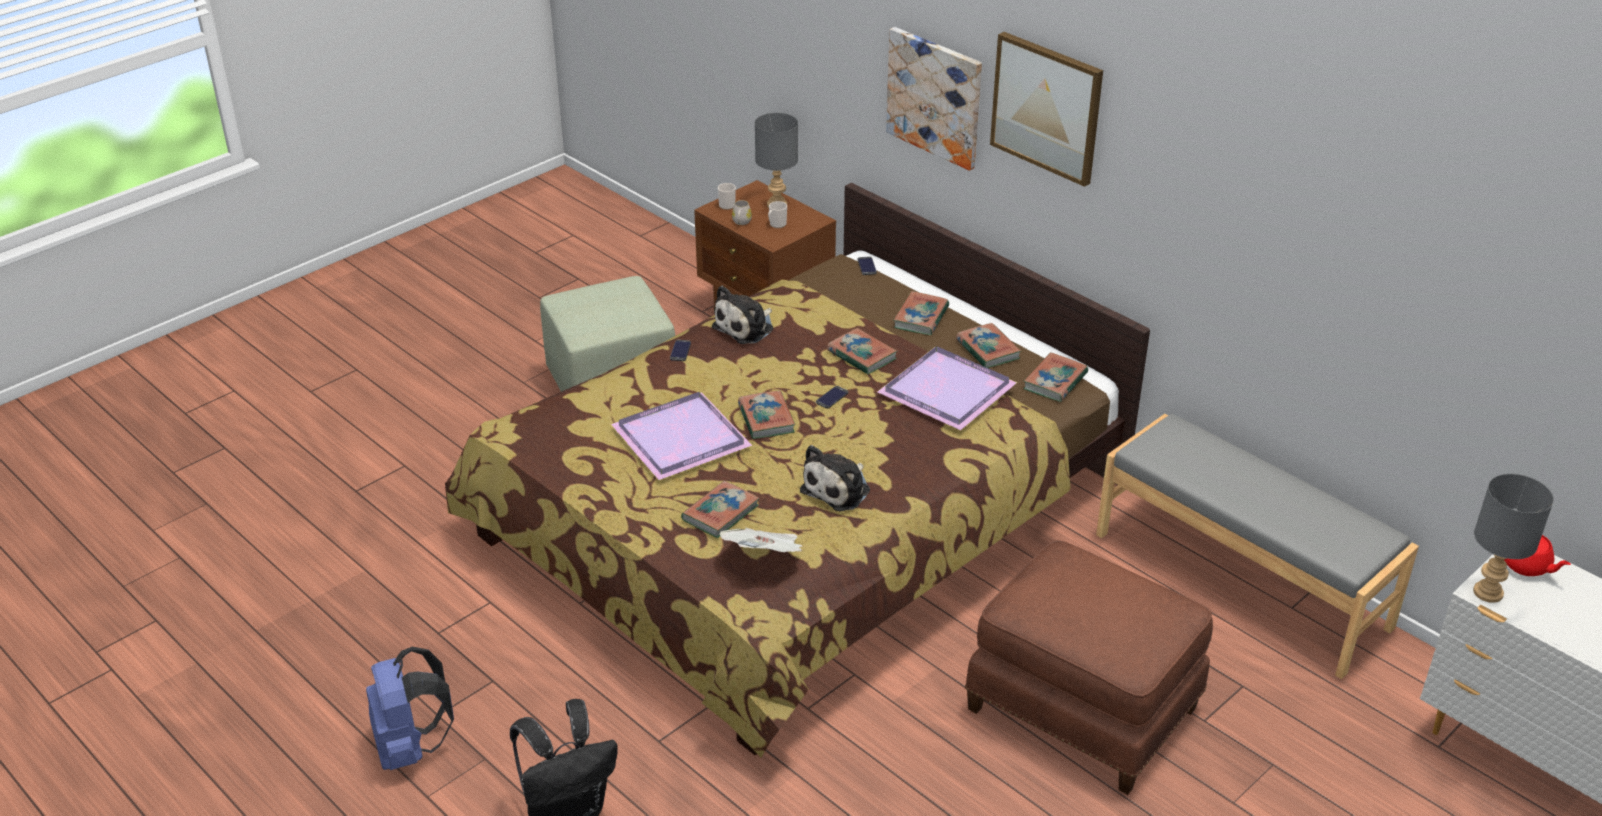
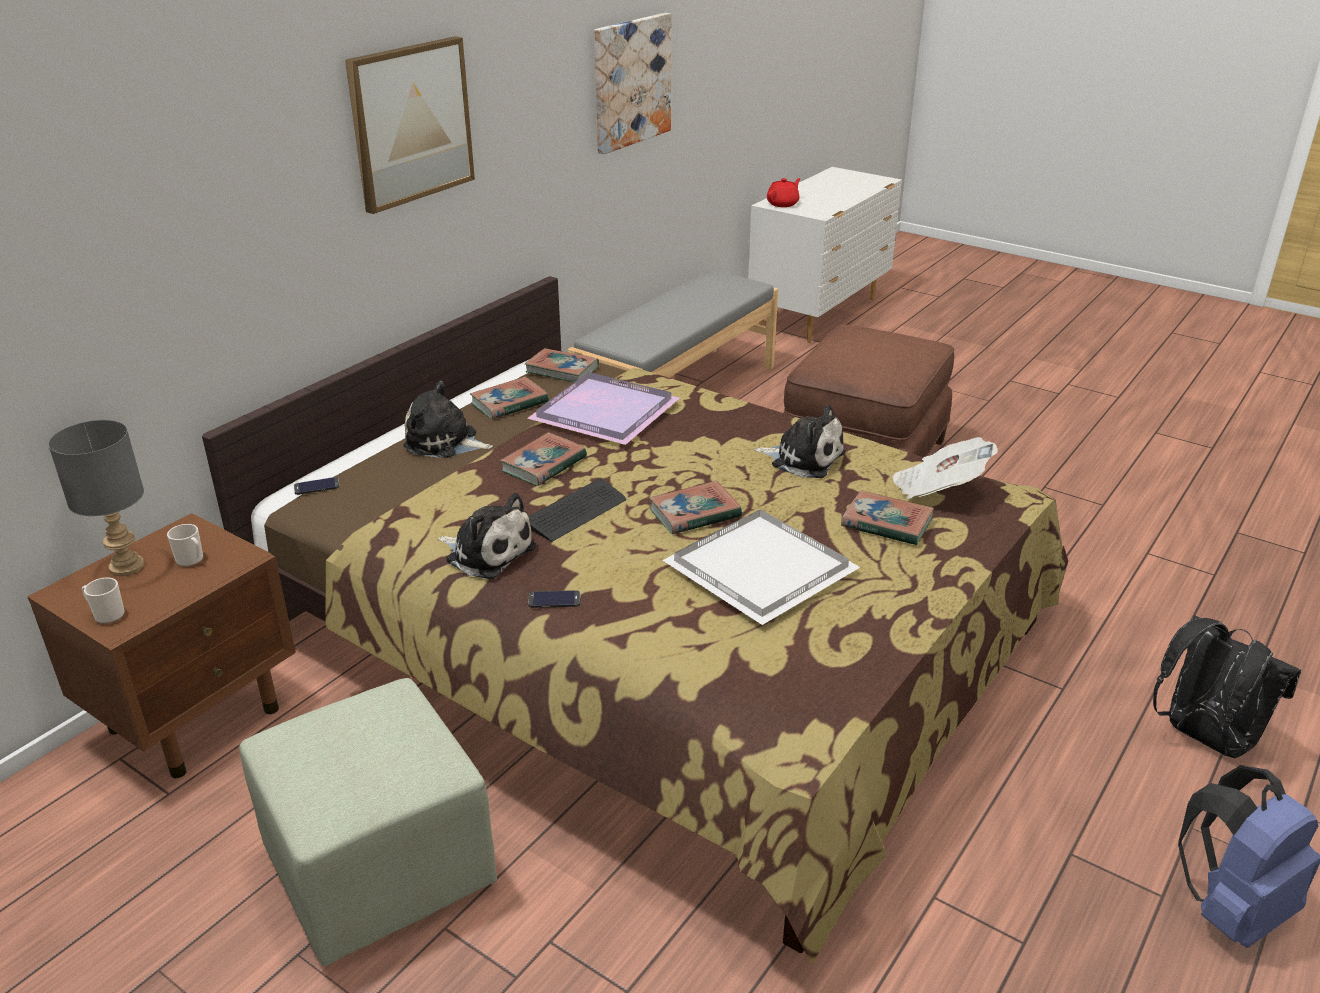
camera: 100 degrees left, 5 degrees down
purple tray [611,392,753,480] -> white tray [662,509,860,625]
white mug [732,200,752,225] -> none
phone [816,386,848,408] -> none
picture [886,27,982,171] -> picture moved to [594,13,671,154]
book [893,291,949,335] -> plush toy [403,381,493,458]
grey table lamp [1473,474,1554,603] -> none
none -> keyboard [528,478,626,541]

